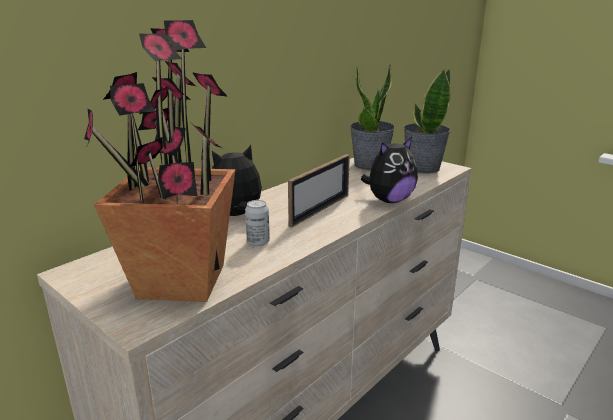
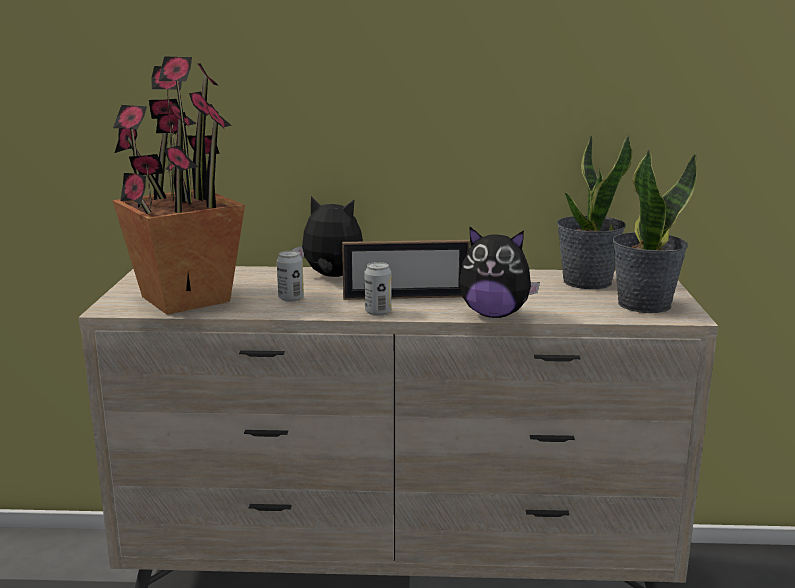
camera: 50 degrees right, 5 degrees down
none -> can [364,262,391,316]

